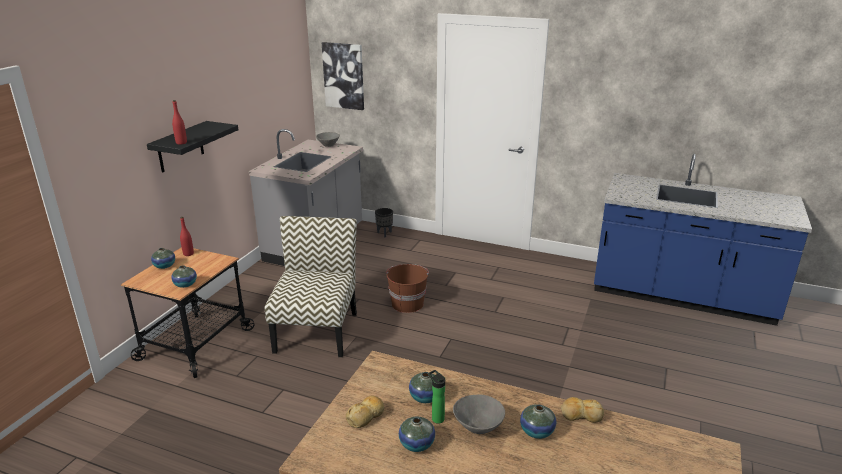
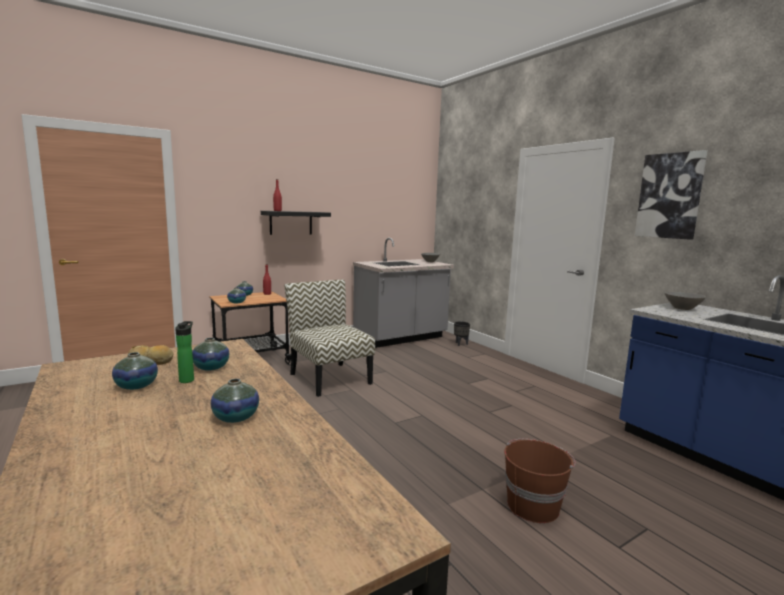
camera: 35 degrees right, 15 degrees down
chair [264,216,357,357] -> chair turned 75 degrees counterclockwise [284,280,375,397]
picture [322,42,364,110] -> picture moved to [635,150,707,240]
brown bucket [386,264,429,313] -> brown bucket moved to [504,439,576,523]
grey bowl [453,395,505,434] -> grey bowl moved to [665,292,706,310]
bread [561,397,604,423] -> none

